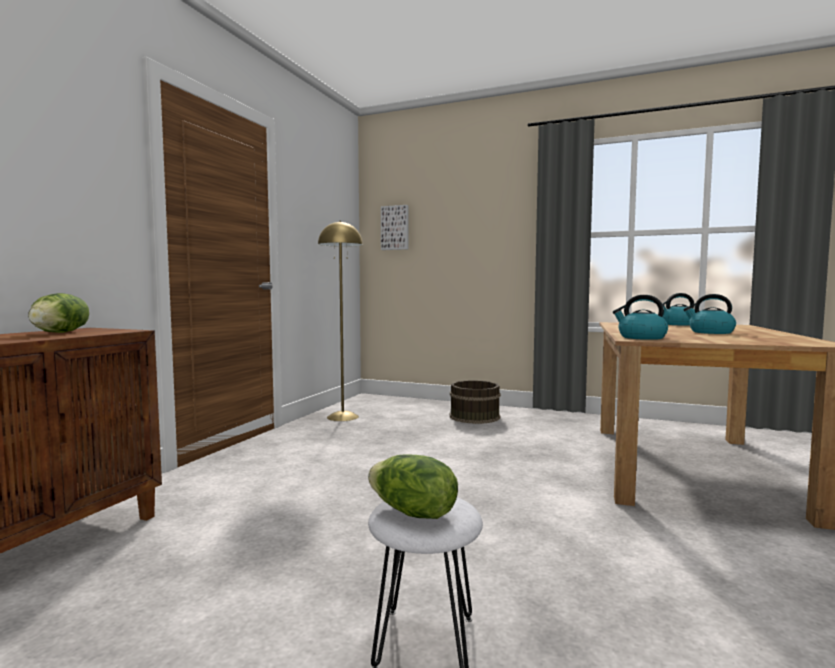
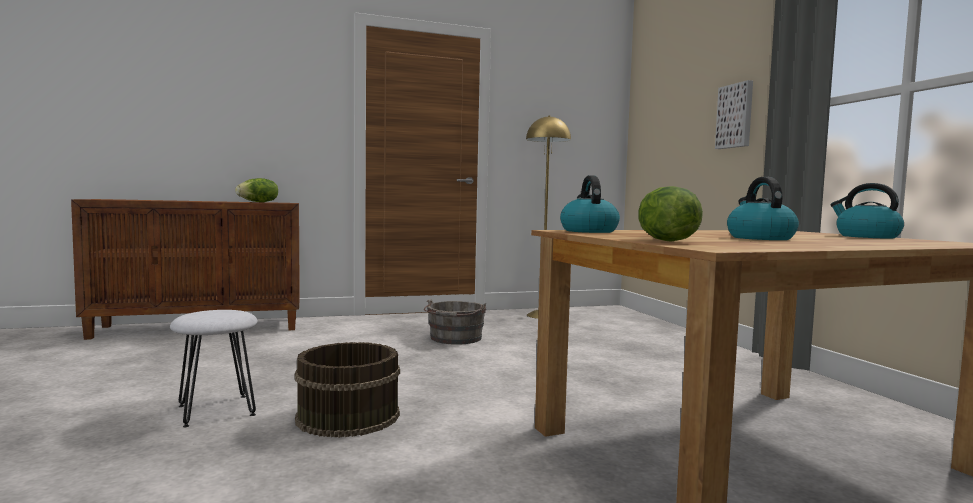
camera: 50 degrees right, 0 degrees up
lettuce [368,454,458,519] -> lettuce moved to [638,186,703,242]
picture [381,205,409,250] -> picture moved to [715,80,753,149]
brown bucket [450,380,501,424] -> brown bucket moved to [295,342,400,438]
none -> grey bucket [424,299,486,345]

